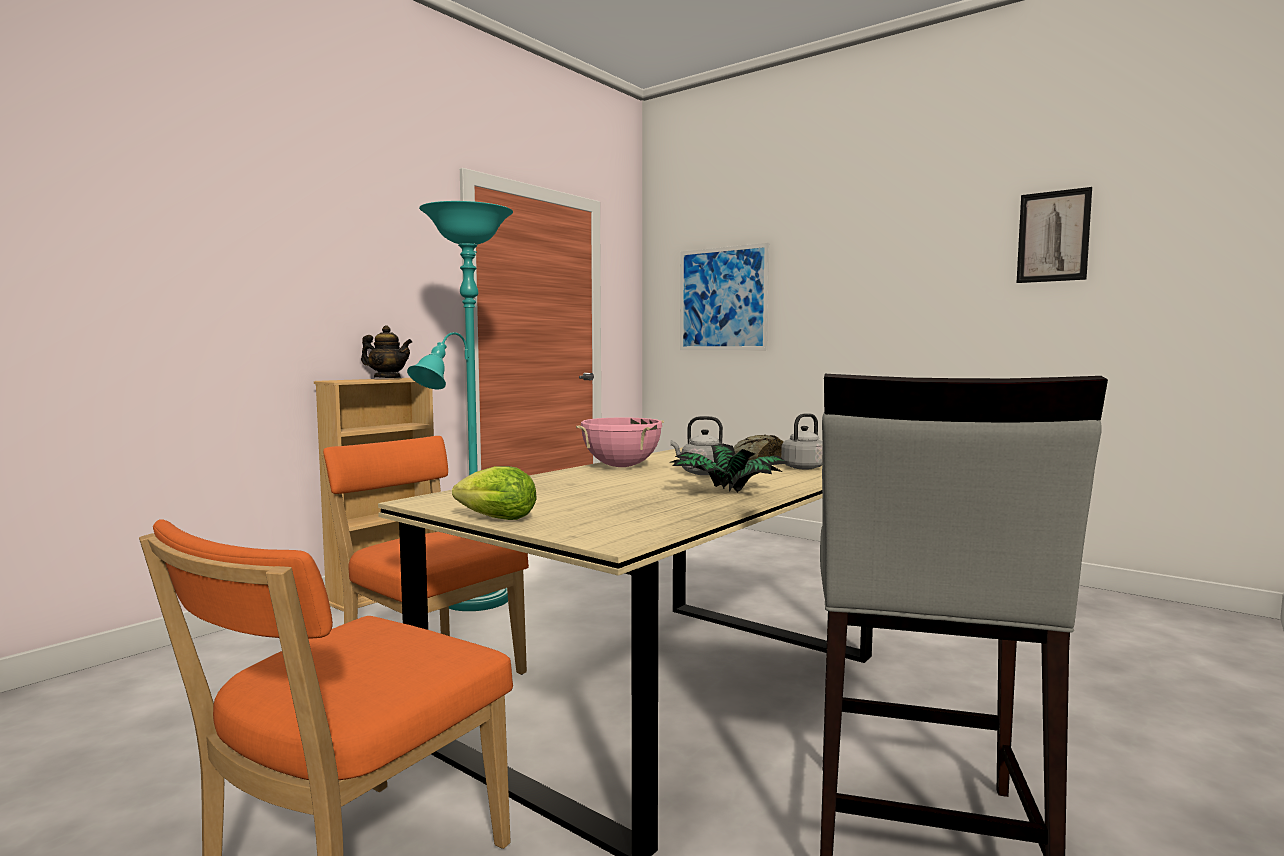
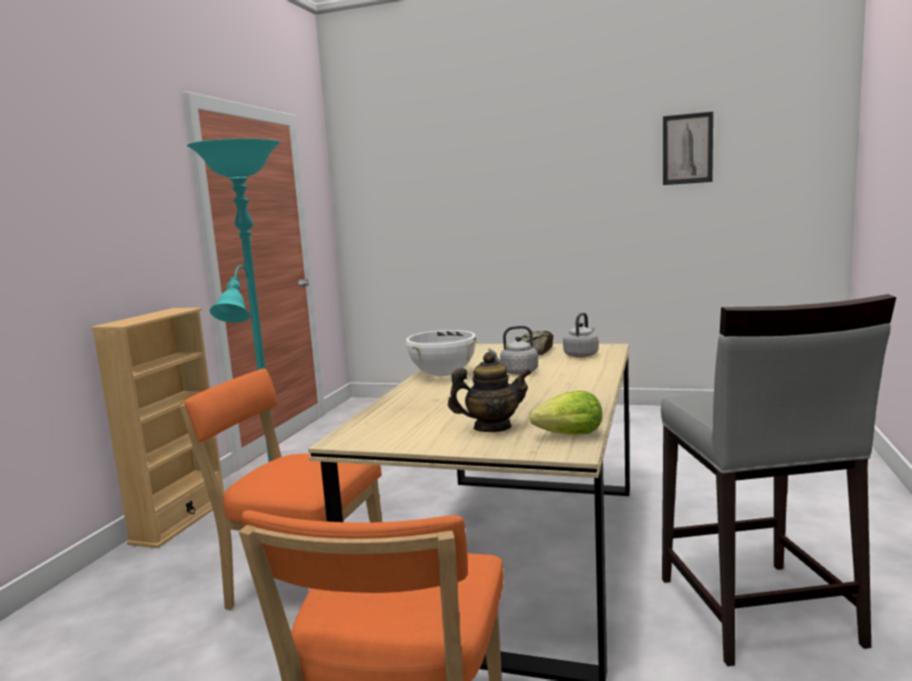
camera: 20 degrees left, 5 degrees up
teapot [361,326,412,378] -> teapot moved to [448,352,531,432]
lettuce [452,466,536,520] -> lettuce moved to [529,391,602,435]
pink cooking pot [576,418,664,467] -> white cooking pot [406,330,477,376]
potted plant [672,444,788,492] -> none
picture [680,243,769,350] -> none

